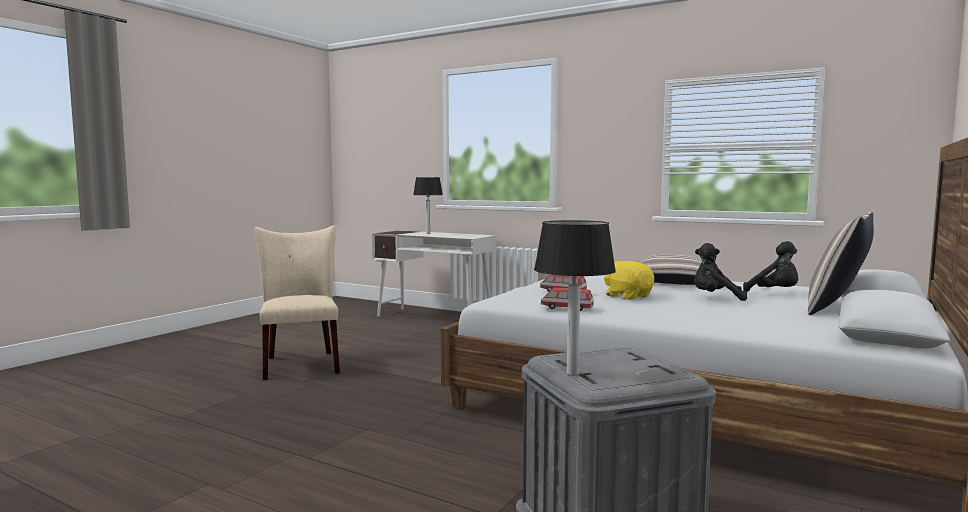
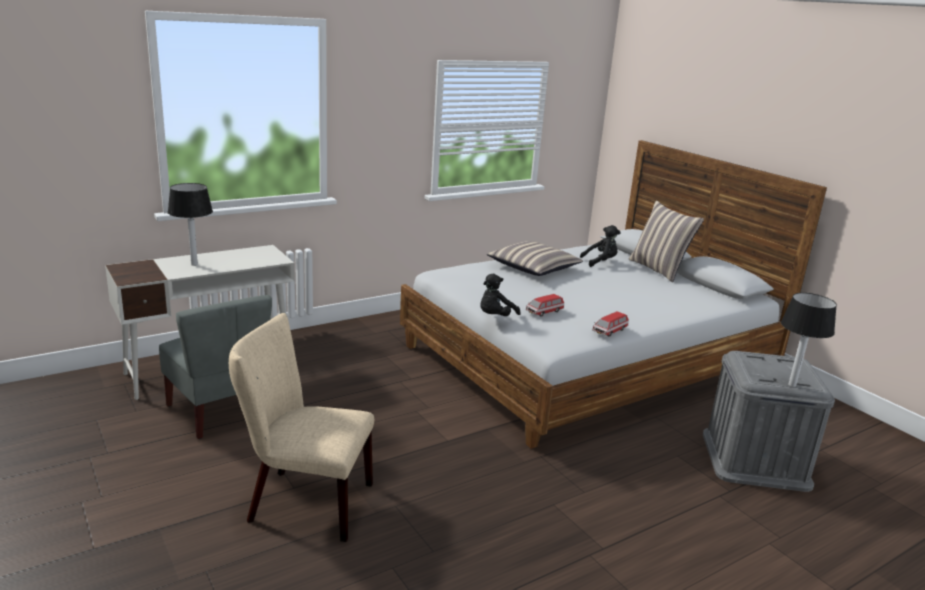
camera: 65 degrees left, 15 degrees up
yellow plush toy [604,261,654,300] -> none
black plush toy [694,243,747,301] -> black plush toy moved to [480,274,520,316]
none -> grey chair [159,295,272,439]

